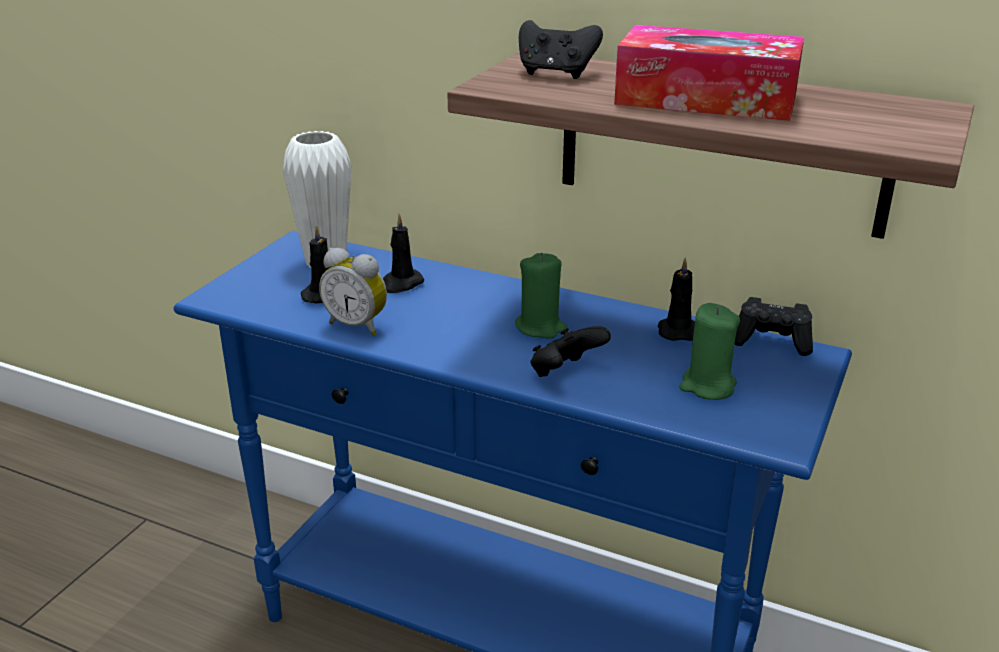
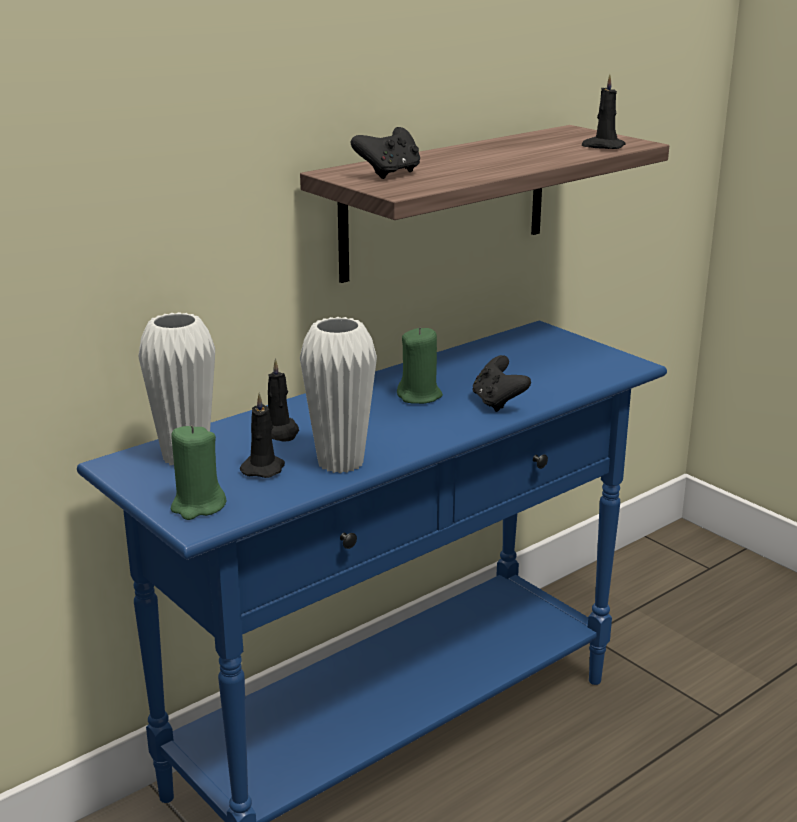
camera: 65 degrees left, 5 degrees down
alarm clock [319,248,387,336] -> white vase [300,317,377,473]
tissue box [614,25,804,121] -> none
black candle [658,257,695,341] -> black candle moved to [582,74,626,149]
green candle [679,303,740,400] -> green candle moved to [171,425,226,520]
black game controller [735,297,813,356] -> none

